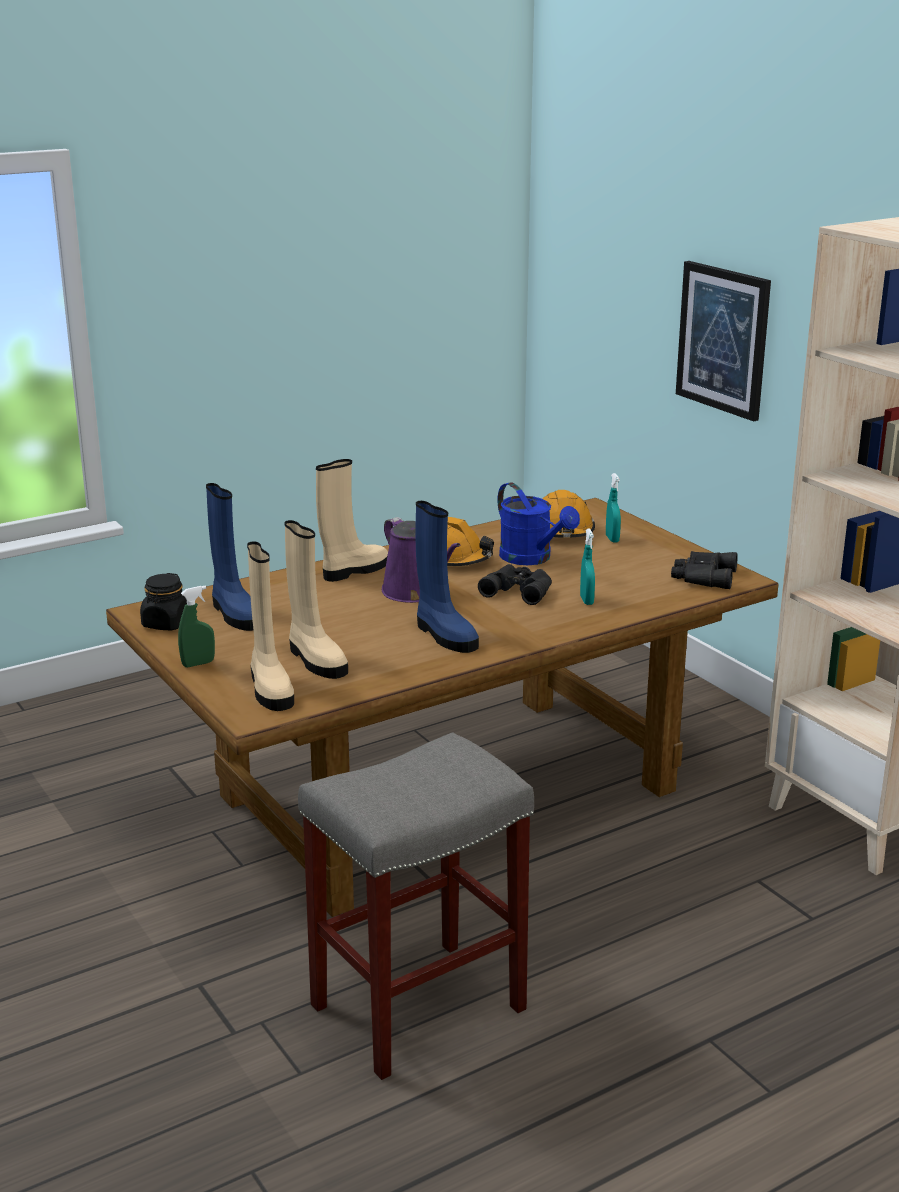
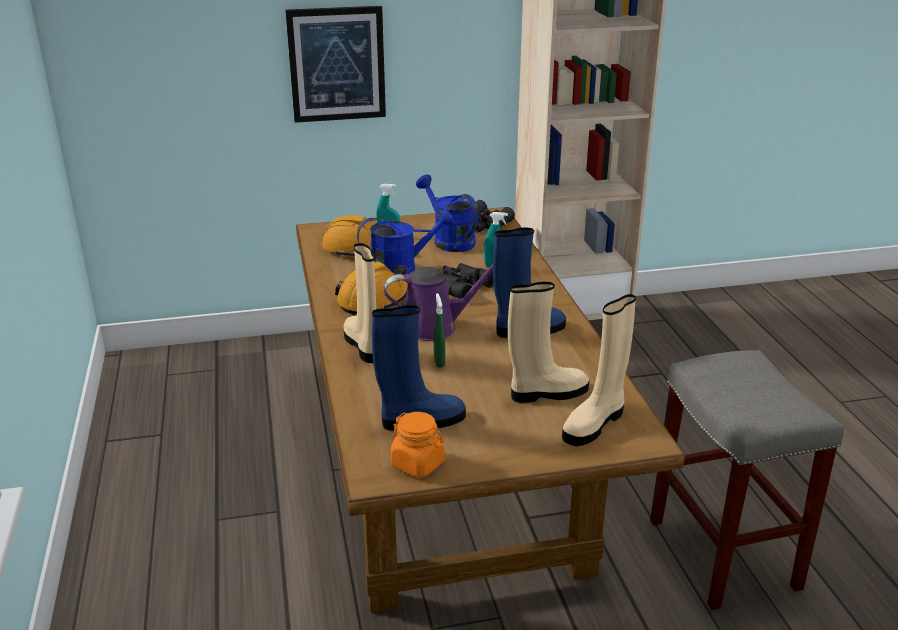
camera: 70 degrees left, 5 degrees up
black jar [140,573,187,630] -> orange jar [391,412,445,478]
green spray bottle [178,586,215,667] -> green spray bottle moved to [433,293,445,368]
beige boot [247,541,294,711] -> beige boot turned 135 degrees clockwise [562,294,636,446]
none -> blue watering can [416,175,478,252]

